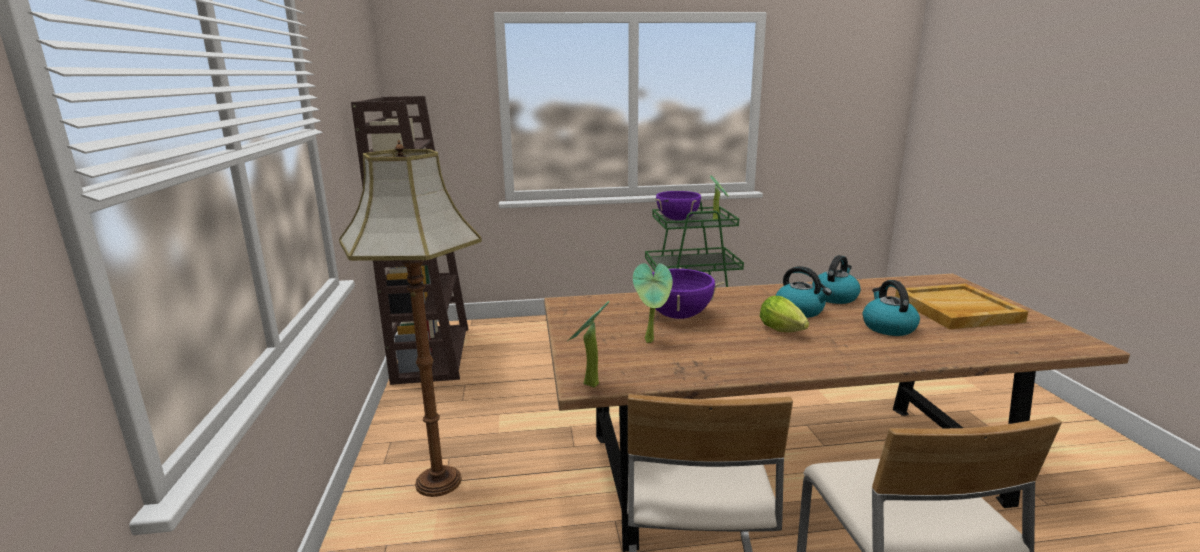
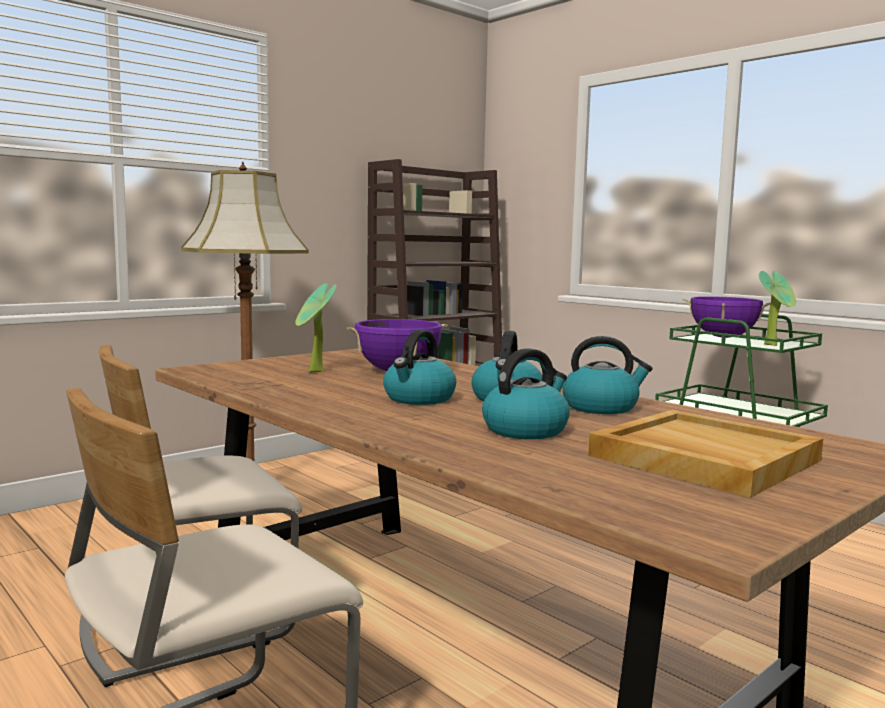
camera: 55 degrees right, 10 degrees down
potted plant [567,301,609,388] -> none
lettuce [759,296,809,332] -> kettle [383,329,456,405]

